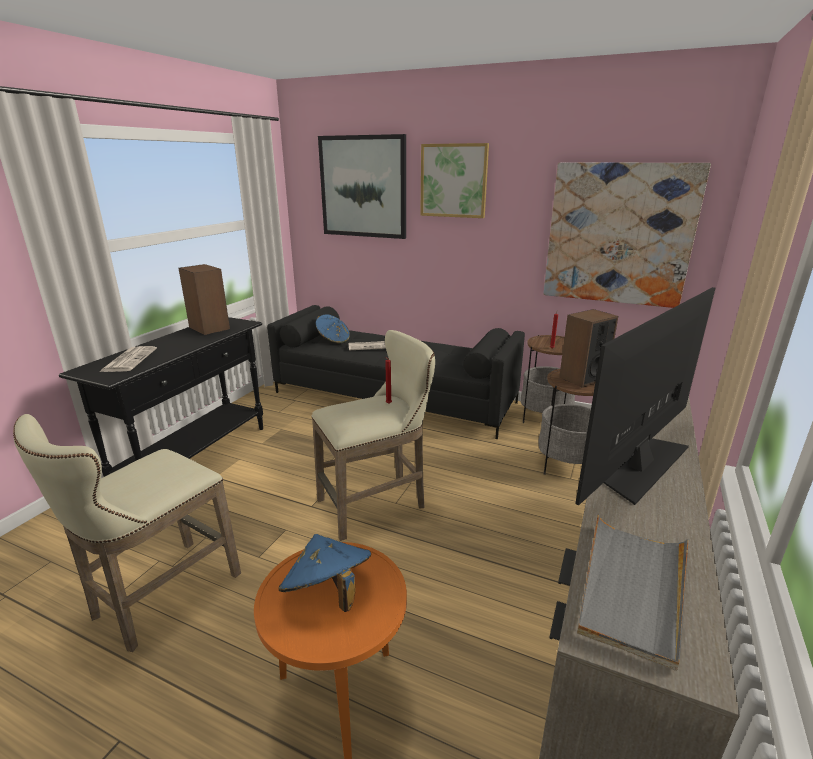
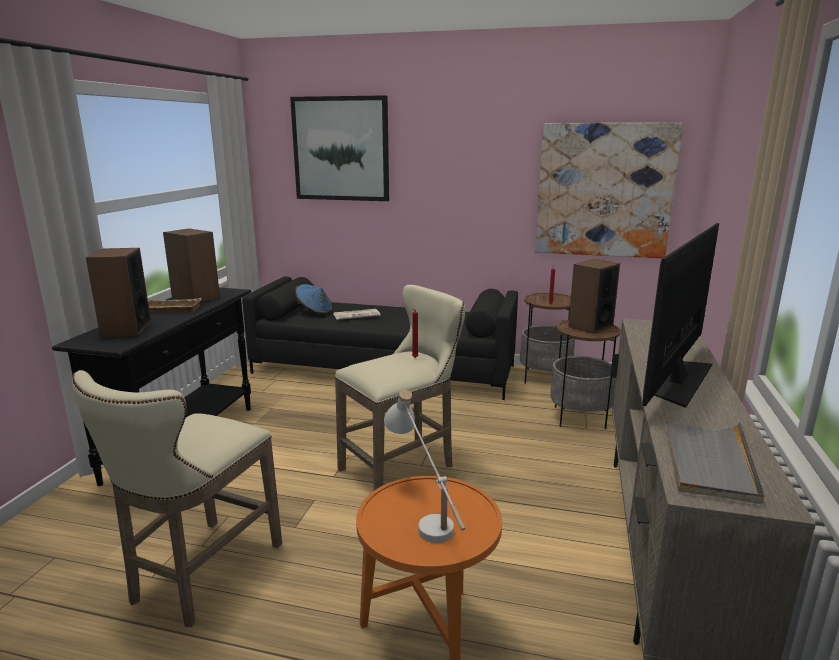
camera: 10 degrees left, 5 degrees down
newspaper [100,346,157,372] -> speaker [86,248,151,338]
blue hat [279,534,371,612] -> white table lamp [384,390,466,543]
picture [420,143,489,218] -> none
none -> beige tray [148,298,202,313]

